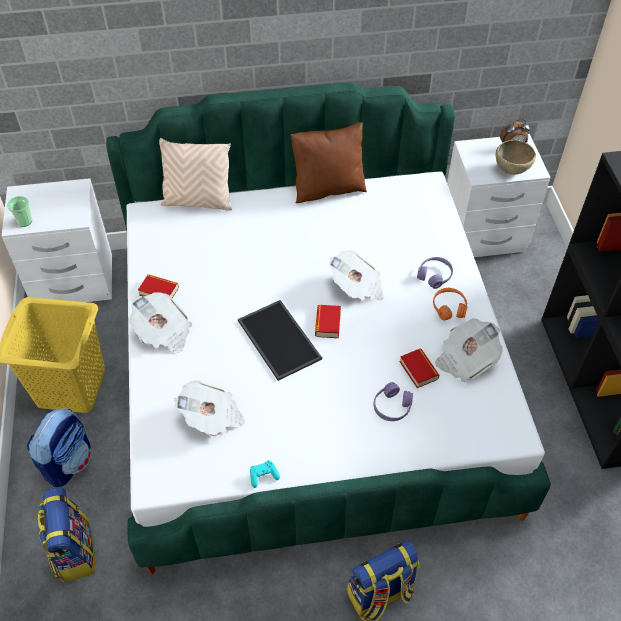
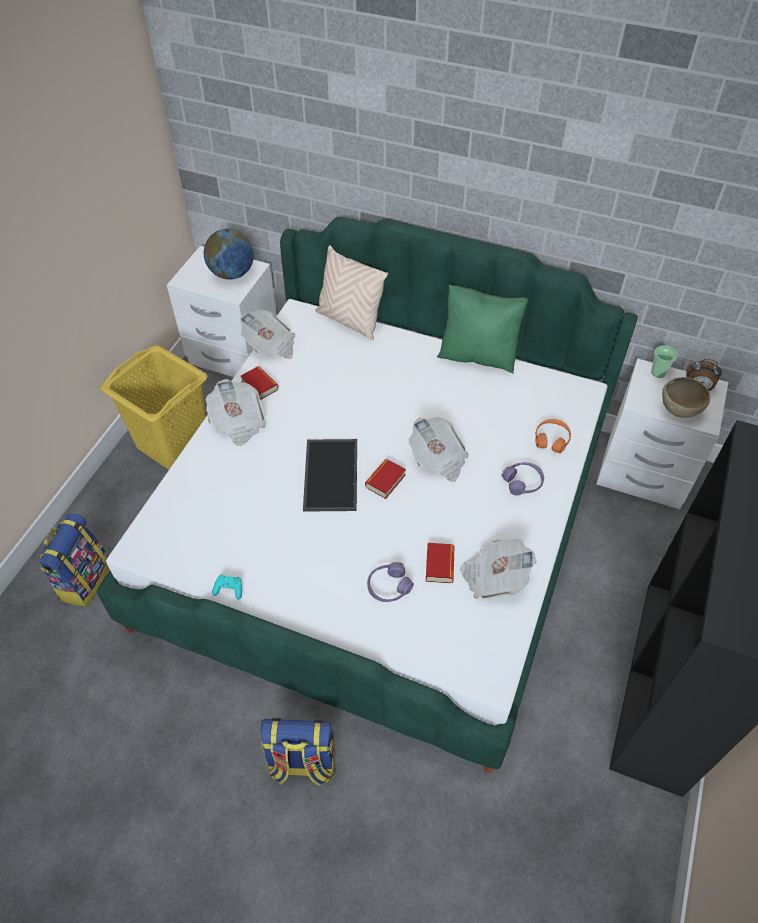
camera: 30 degrees right, 0 degrees up
cup [7,196,32,227] -> cup moved to [651,345,678,378]
backpack [27,408,91,487] -> none
newspaper [174,380,245,436] -> newspaper moved to [240,310,295,359]
brown pillow [290,122,367,203] -> green pillow [437,284,529,374]
orange headphones [433,288,467,321] -> orange headphones moved to [535,419,571,453]
none -> globe [204,229,254,280]

